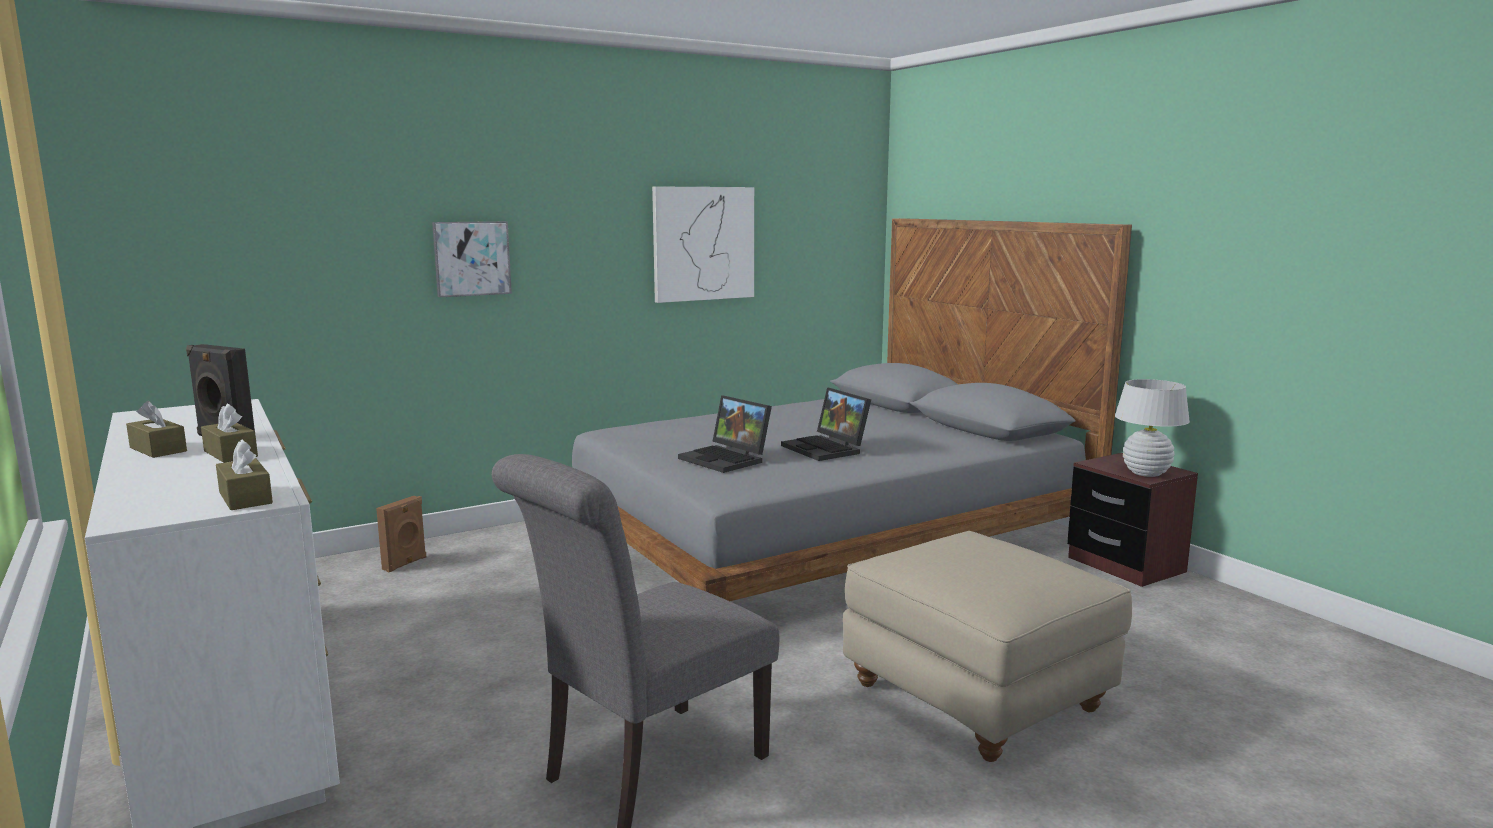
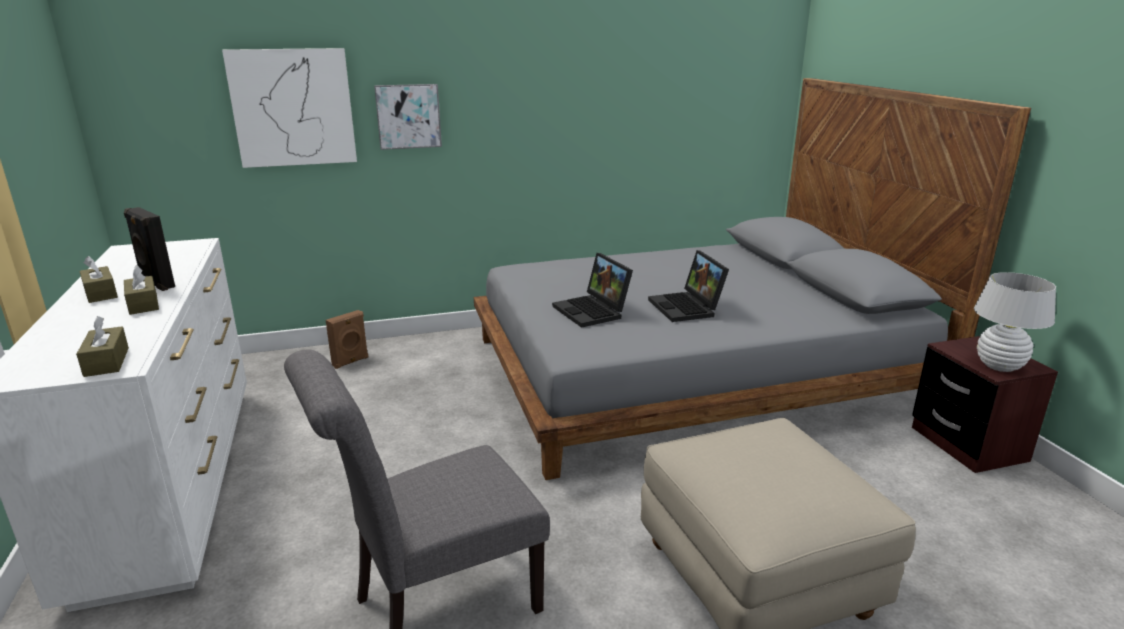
camera: 15 degrees right, 10 degrees up
picture [652,186,754,303] -> picture moved to [222,48,357,168]

